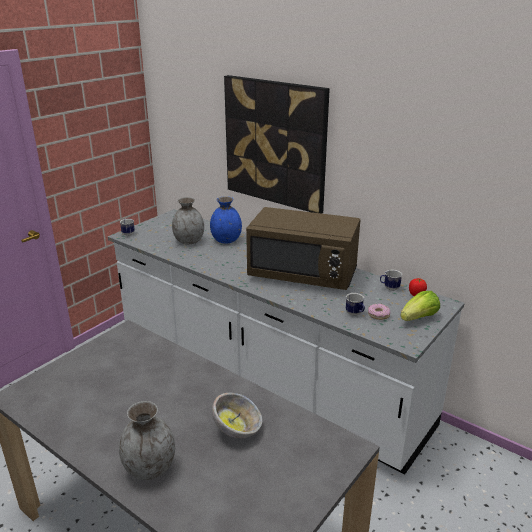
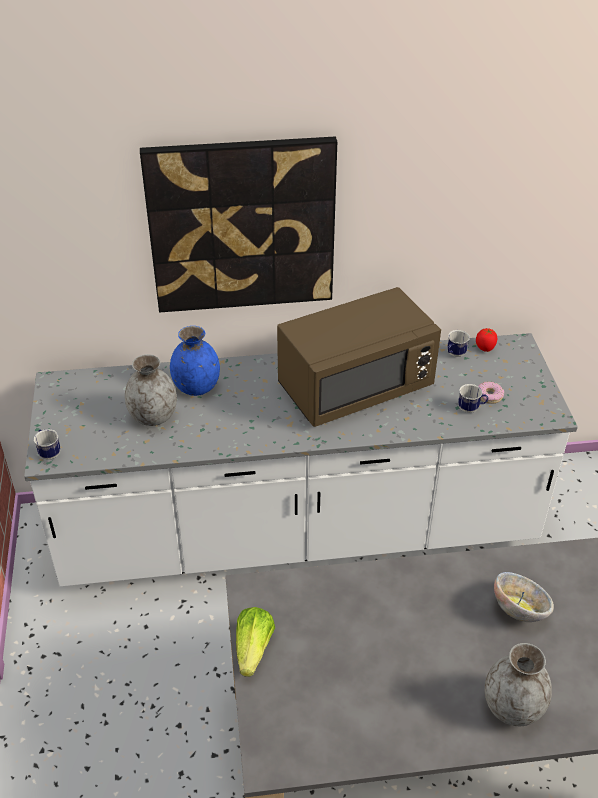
camera: 45 degrees left, 15 degrees up
lettuce [400,291,440,321] -> lettuce moved to [236,607,275,677]

